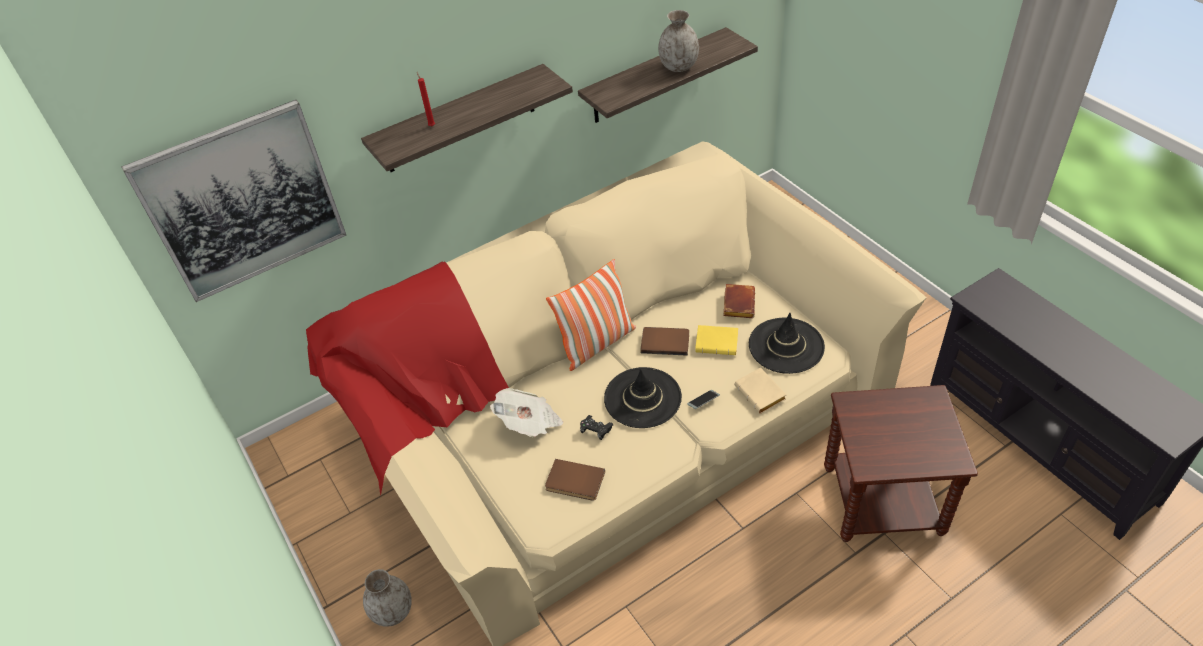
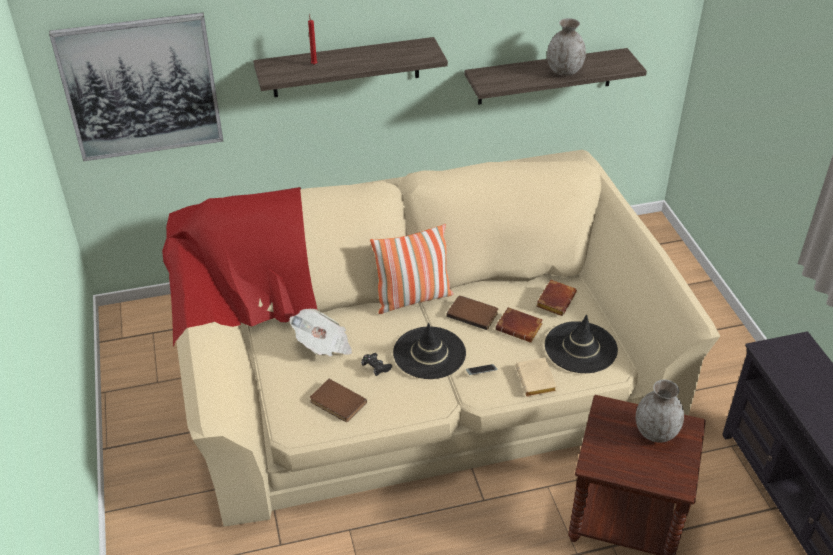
camera: 15 degrees right, 5 degrees down
grey vase [363,569,412,627] -> grey vase moved to [636,380,684,443]
yellow book [695,325,738,355] -> brown book [496,307,543,343]

